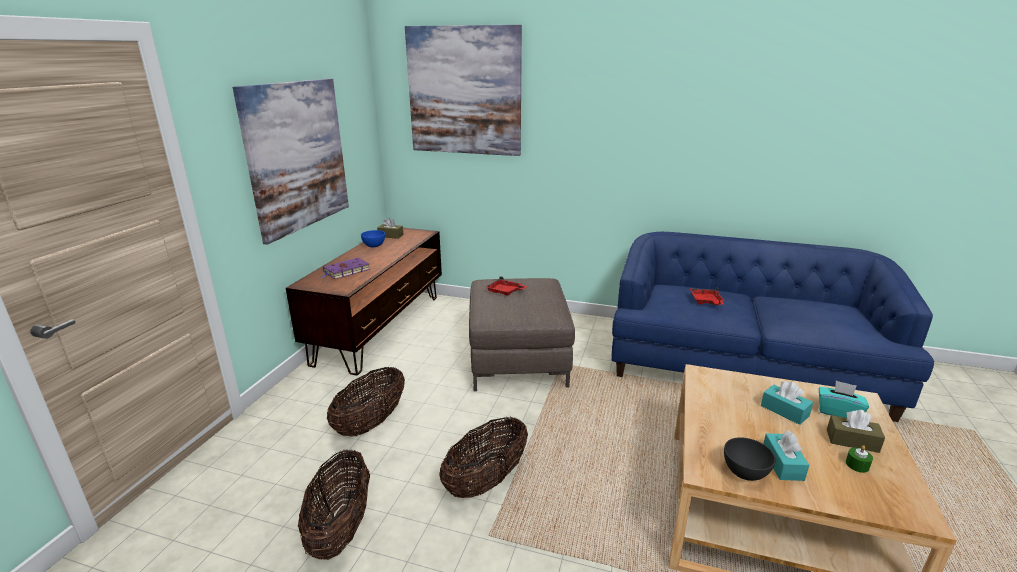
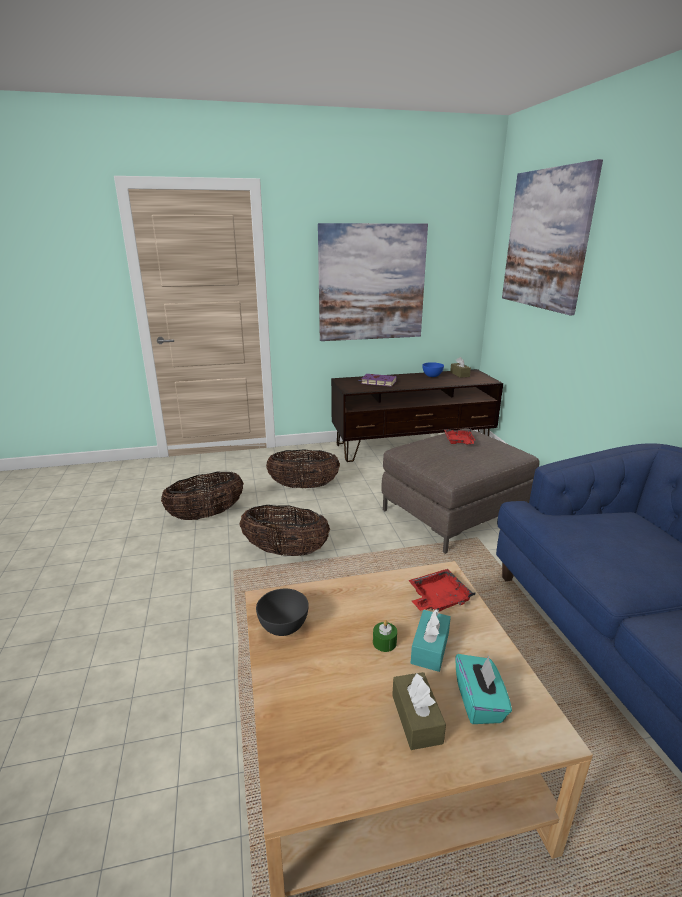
camera: 60 degrees right, 0 degrees up
red tray [689,287,724,305] -> red tray moved to [408,569,476,612]
turquoise tissue box [763,430,809,481] -> none
green candle [846,445,873,473] -> green candle moved to [373,620,397,652]

